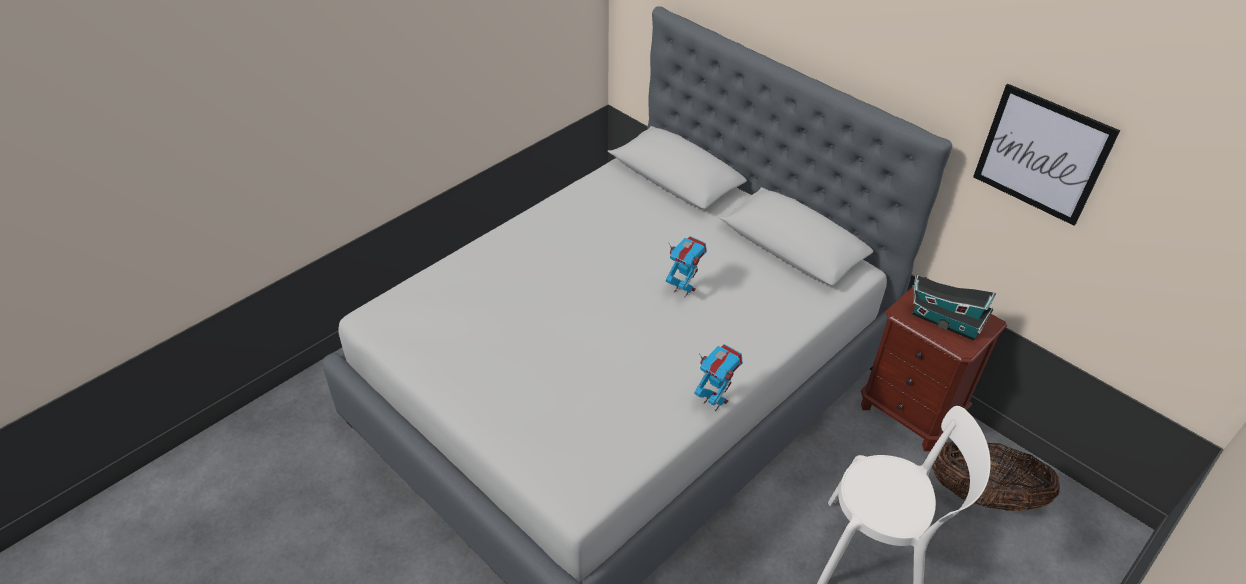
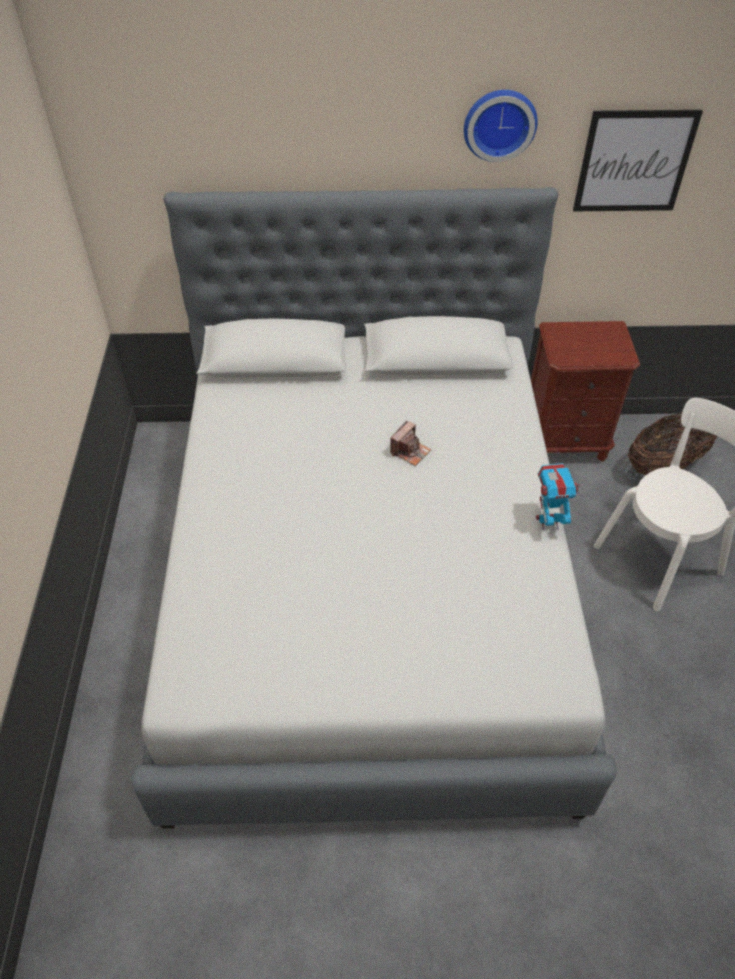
camera: 45 degrees left, 5 degrees up
toy robot [666,236,707,298] -> camera [390,420,431,466]
toy house [912,275,996,341] -> none
none -> wall clock [464,90,538,162]

